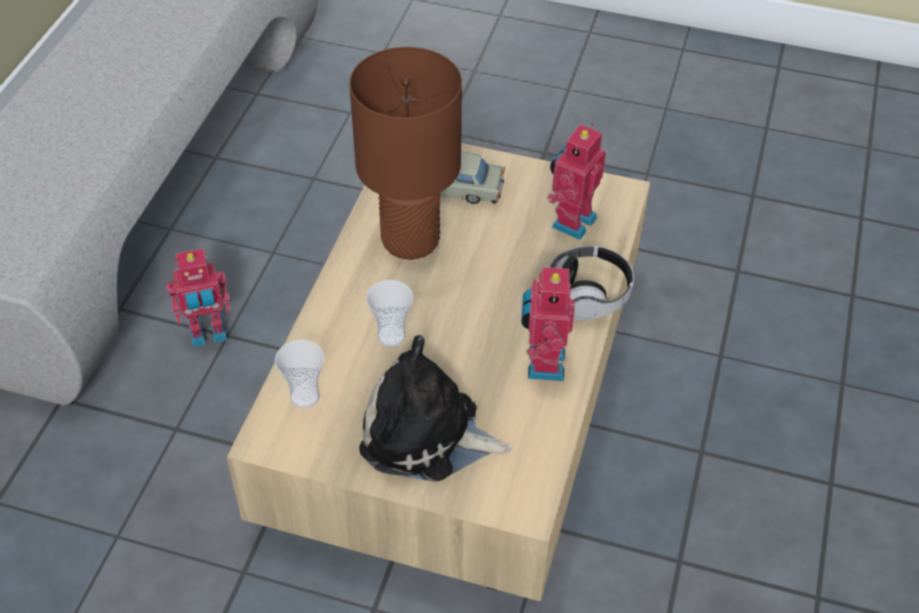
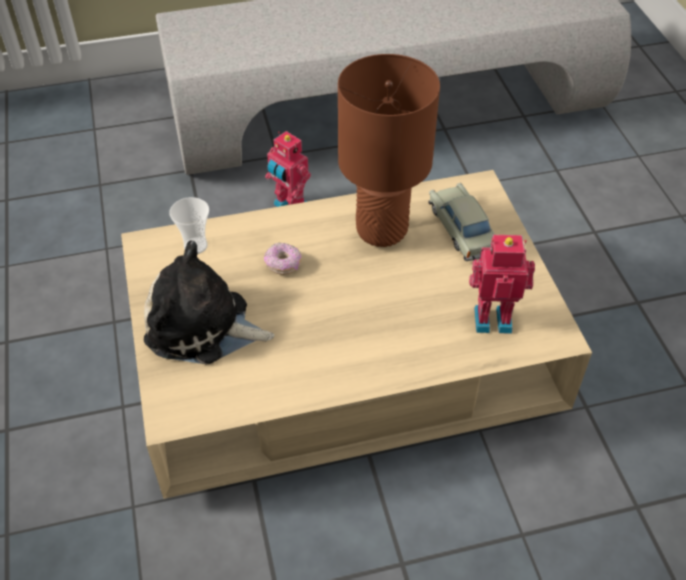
camera: 60 degrees right, 0 degrees up
plush toy [359,335,512,482] -> plush toy turned 60 degrees counterclockwise [144,241,274,364]
cup [366,280,413,347] -> donut [264,242,301,275]
toy robot [521,262,575,381] -> none
headphones [549,246,634,321] -> none

